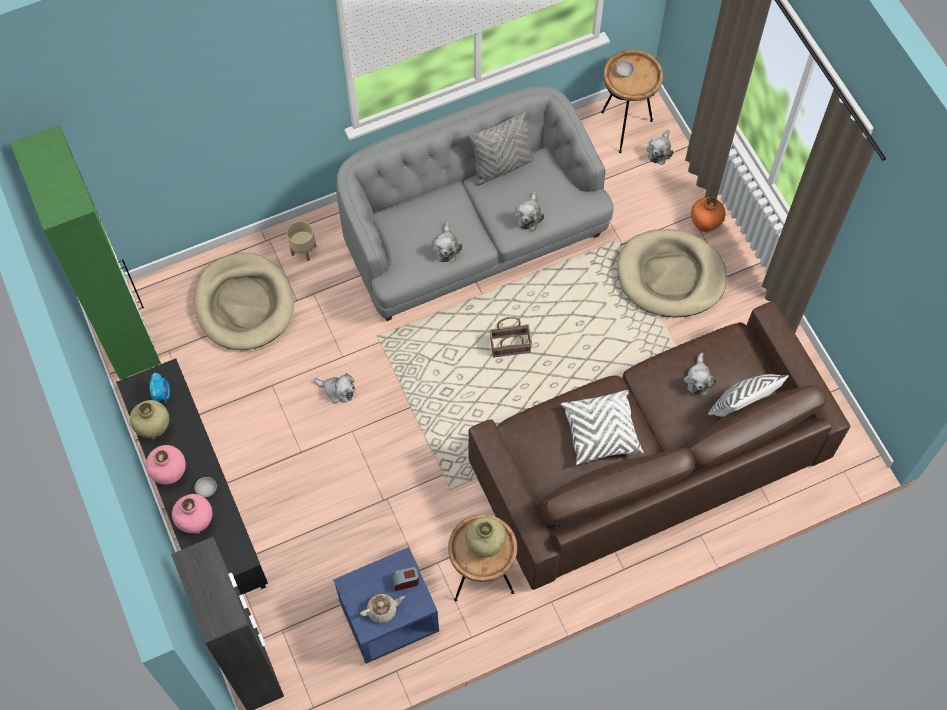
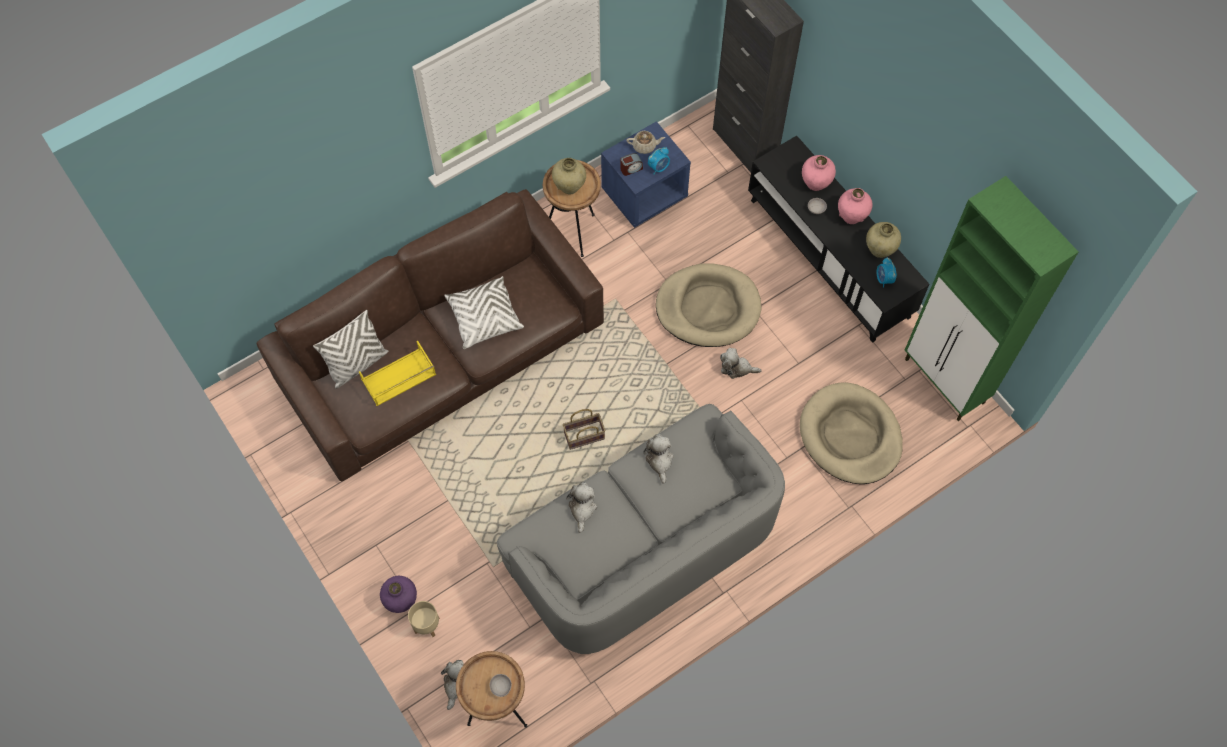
camera: 170 degrees right, 0 degrees up
beige planter [287,221,316,261] -> beige planter moved to [408,601,440,637]
beige teapot [360,594,405,623] -> beige teapot turned 150 degrees counterclockwise [626,131,665,154]
grey pillow [468,111,534,186] -> none
beige dog bed [617,229,727,318] -> beige dog bed moved to [656,263,762,347]
plush toy [684,352,717,395] -> yellow tray [359,341,436,406]
orange vase [691,197,725,232] -> purple vase [380,576,417,613]
none -> alarm clock [648,147,670,174]

